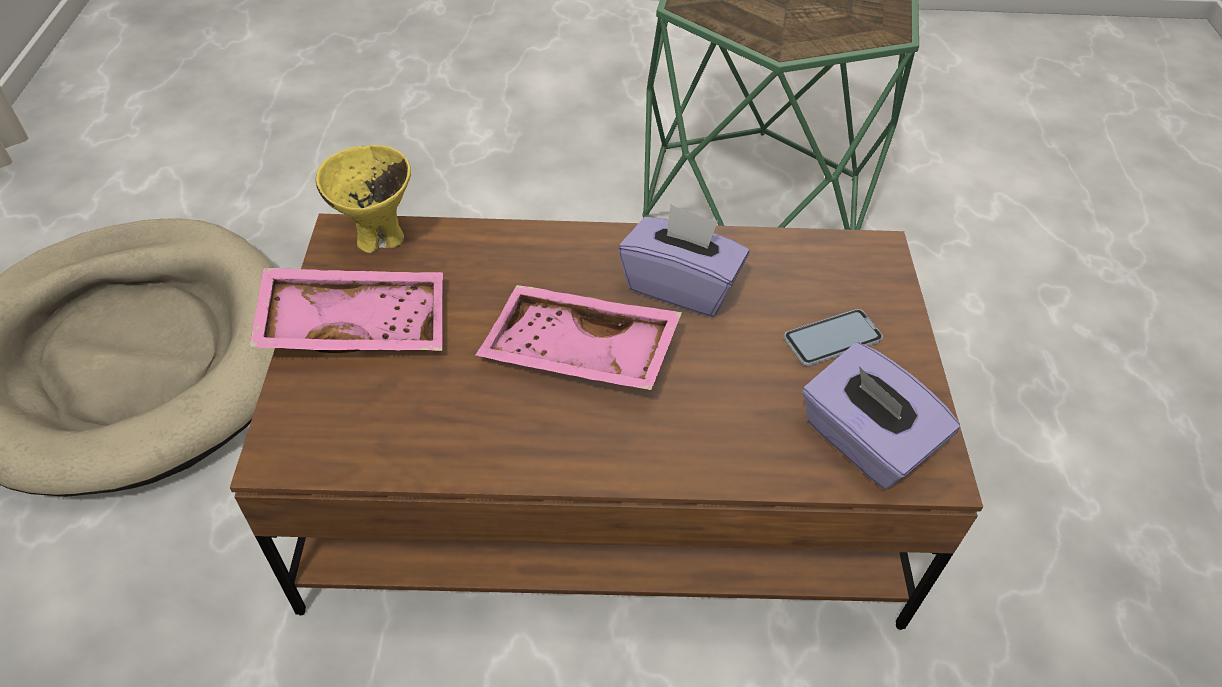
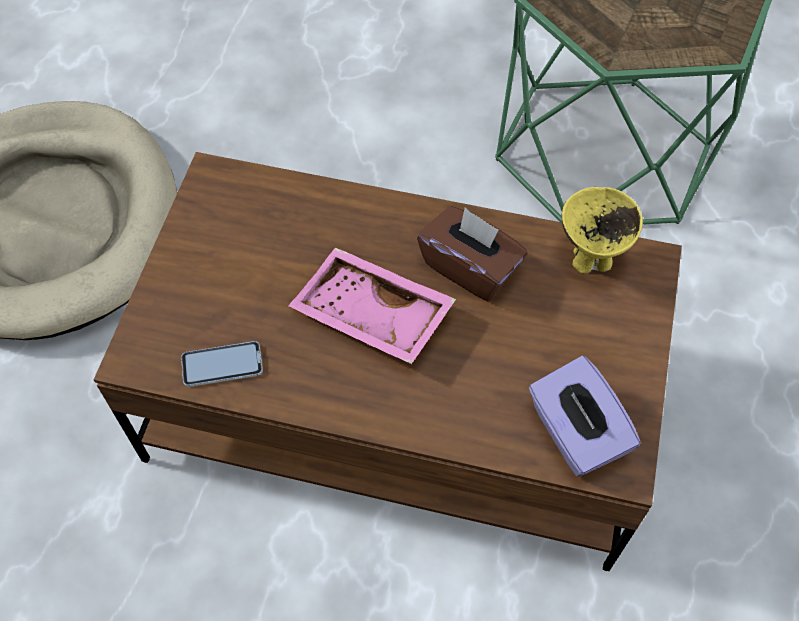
camera: 15 degrees right, 10 degrees up
pink tray [250,268,443,353] -> none
yellow bowl [316,145,411,253] -> yellow bowl moved to [562,187,643,274]
purple tissue box [619,204,749,317] -> brown tissue box [417,206,527,301]
phone [784,309,883,366] -> phone moved to [181,341,263,387]

